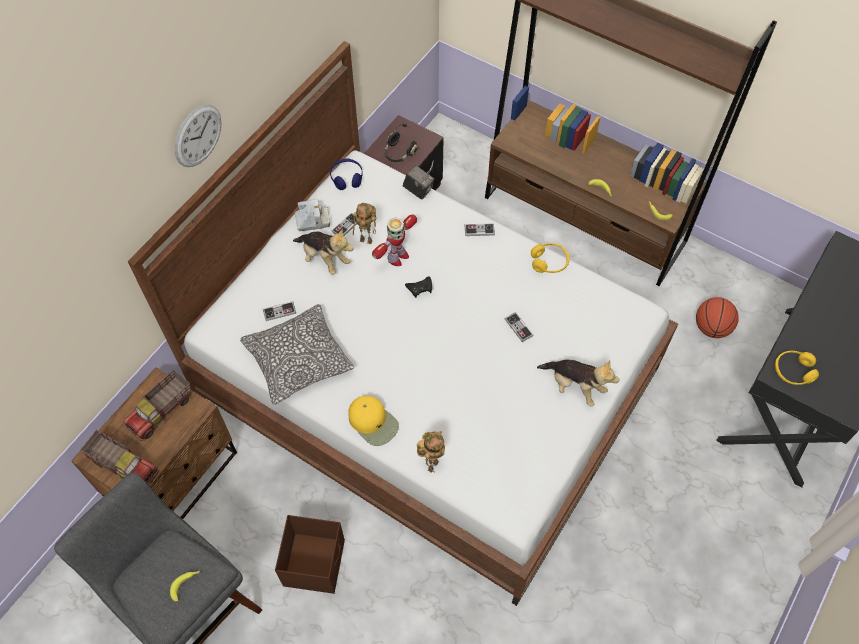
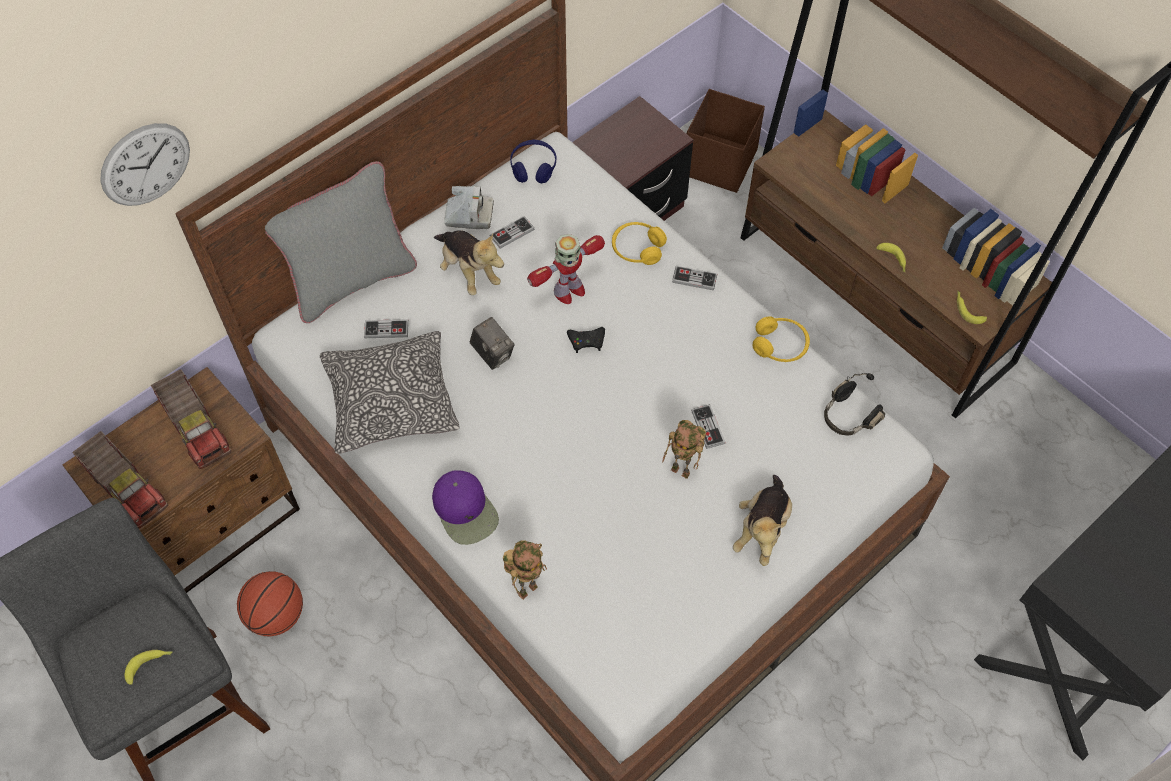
camera: 15 degrees right, 0 degrees up
toy truck [123,370,191,441] -> toy truck turned 90 degrees counterclockwise [151,369,231,469]
wall clock [175,104,222,167] -> wall clock moved to [100,123,190,206]
brown storage box [275,515,345,594] -> brown storage box moved to [687,89,765,193]
yellow cap [348,396,399,446] -> purple cap [432,470,499,545]
toy robot [353,203,376,244] -> toy robot moved to [662,420,706,479]
black headphones [384,123,419,162] -> black headphones moved to [824,373,885,436]
camera [403,165,434,200] -> camera moved to [470,317,515,370]
plush toy [537,360,619,406] -> plush toy turned 60 degrees clockwise [733,475,792,566]
basketball [696,297,739,338] -> basketball moved to [237,571,303,636]
yellow headphones [775,351,819,385] -> yellow headphones moved to [612,222,667,265]
none -> grey pillow [265,161,417,323]

